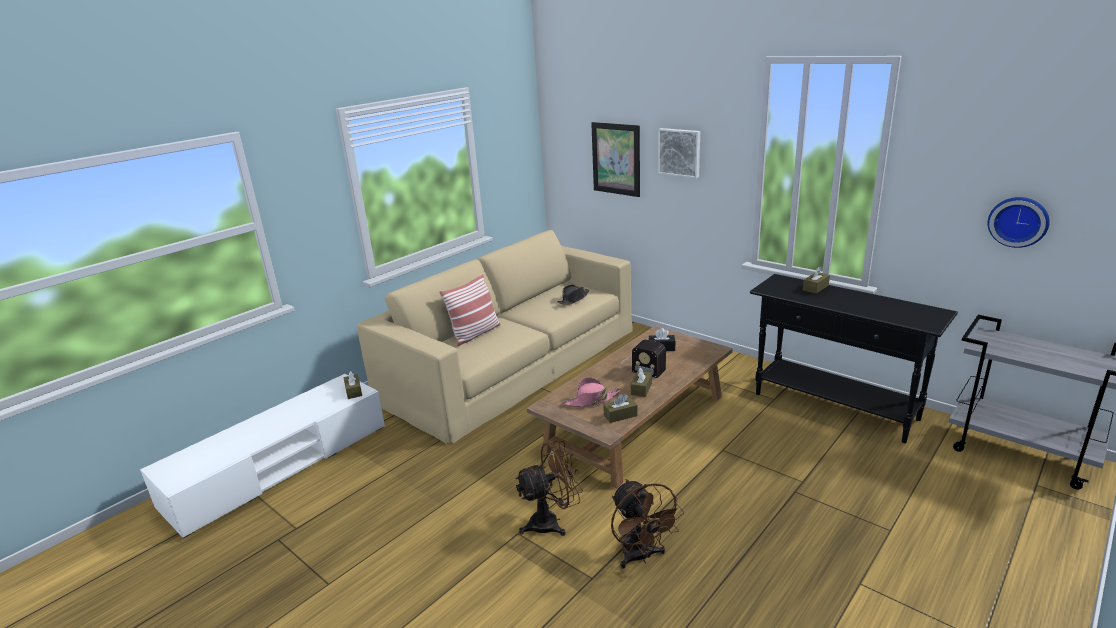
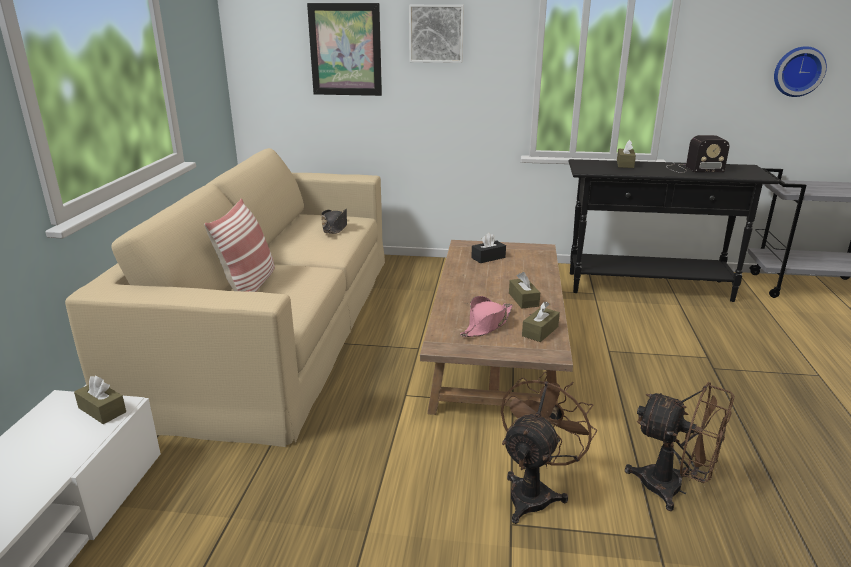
camera: 35 degrees left, 0 degrees up
radio [619,340,666,378] -> radio moved to [666,135,730,173]

